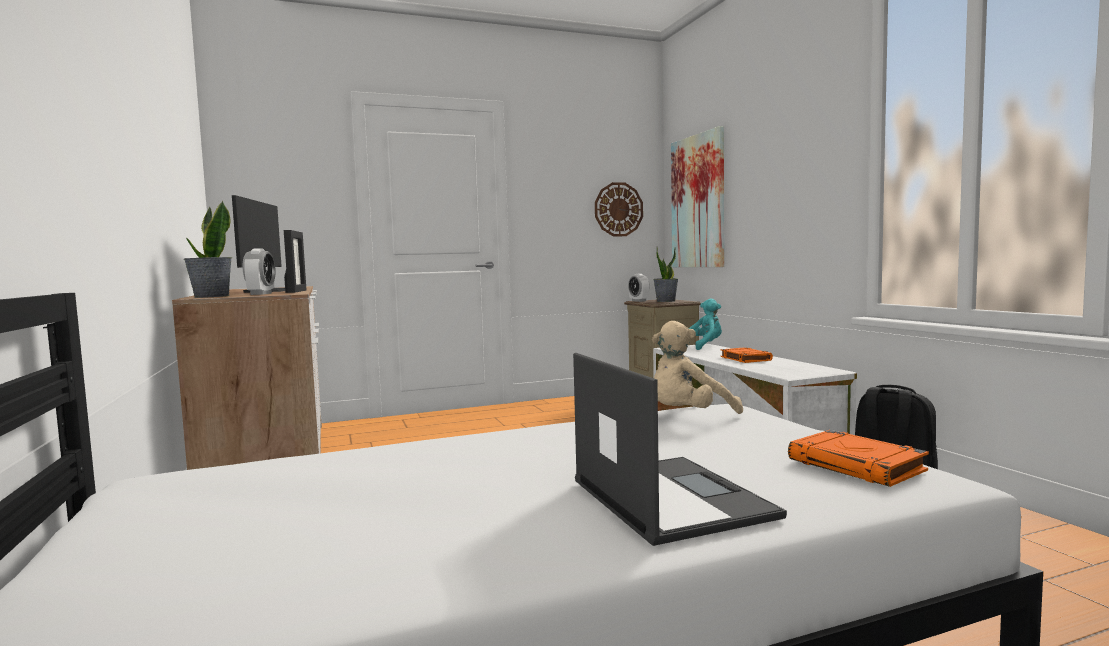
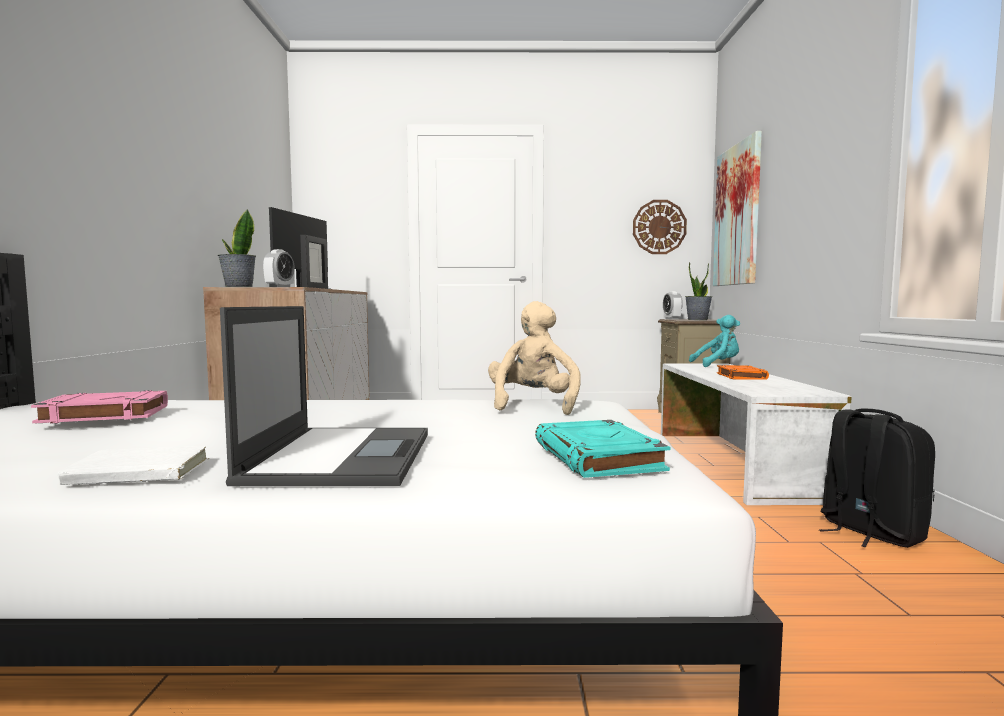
camera: 20 degrees right, 0 degrees up
beige plush toy [652,321,743,414] -> beige plush toy turned 105 degrees clockwise [488,301,581,415]
orange book [788,430,929,487] -> turquoise book [535,420,670,478]
none -> pink book [31,390,168,423]
none -> white book [58,446,209,485]

